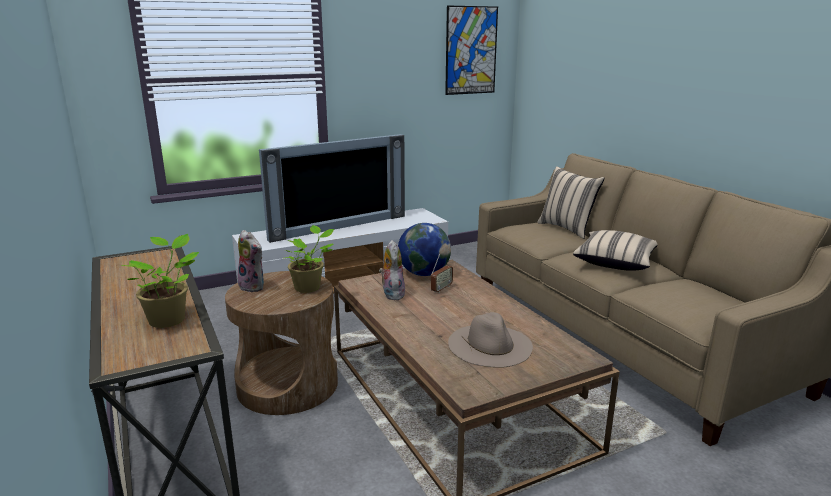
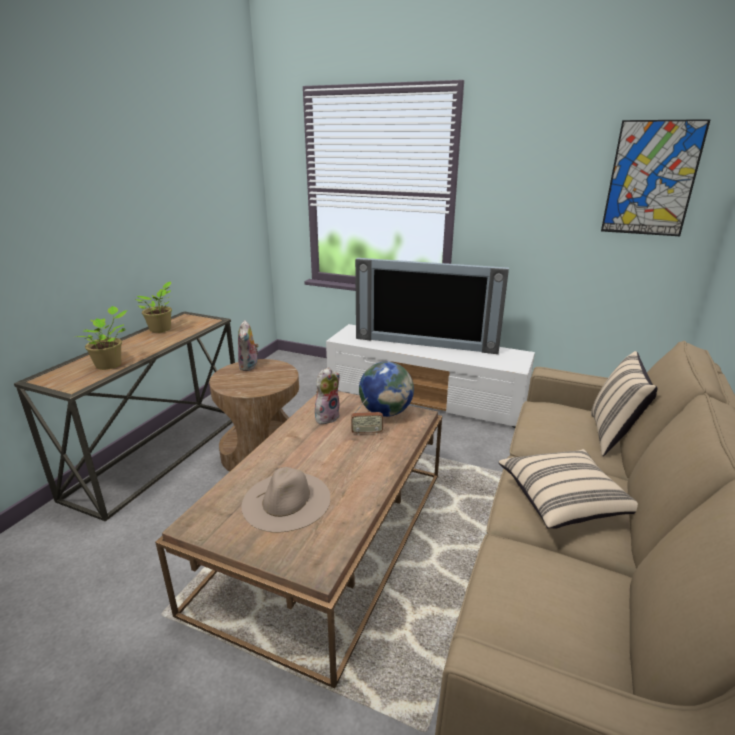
camera: 50 degrees right, 5 degrees up
potted plant [285,225,334,293] -> potted plant moved to [135,281,172,333]

